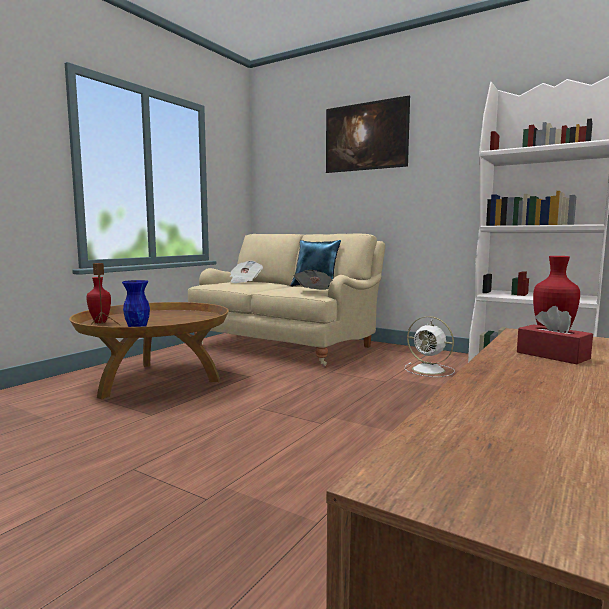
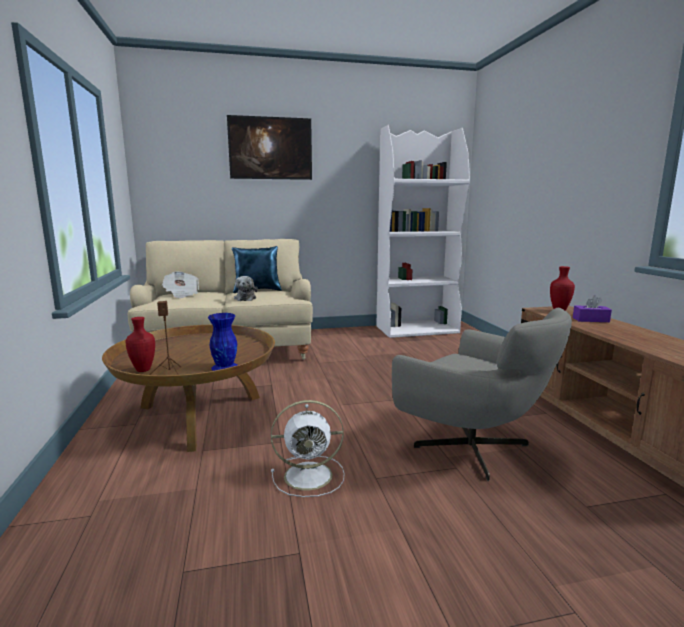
camera: 45 degrees left, 5 degrees up
newspaper [294,270,333,290] -> none
white fan [405,316,455,377] -> white fan moved to [271,400,345,497]
red tissue box [517,306,593,364] -> purple tissue box [573,295,612,322]
none -> plush toy [234,276,258,301]
none -> grey armchair [392,308,572,481]

